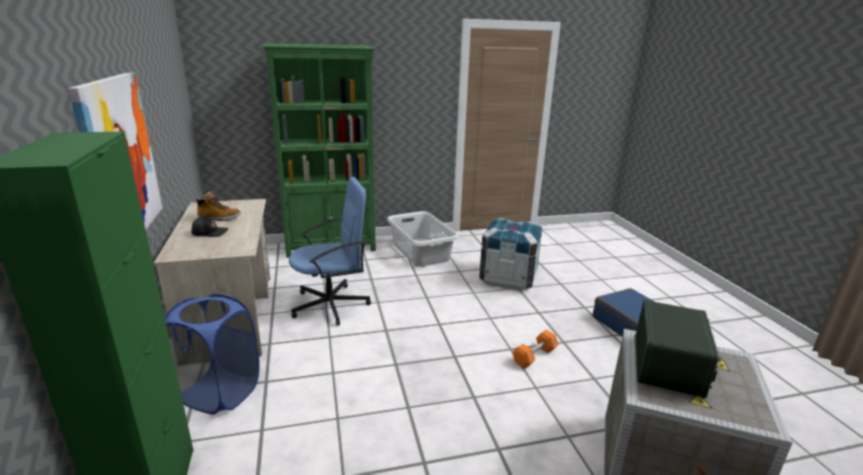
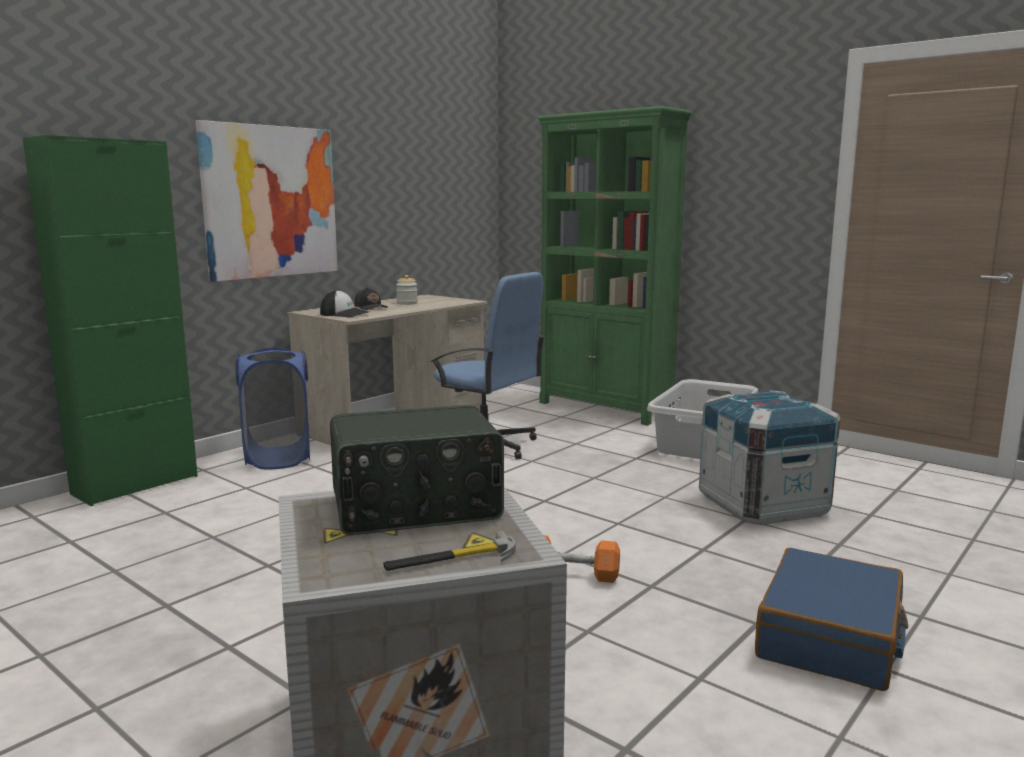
camera: 55 degrees right, 10 degrees down
boot [195,192,241,221] -> jar [396,275,418,305]
none -> cap [320,290,370,317]
none -> hammer [383,530,516,571]

